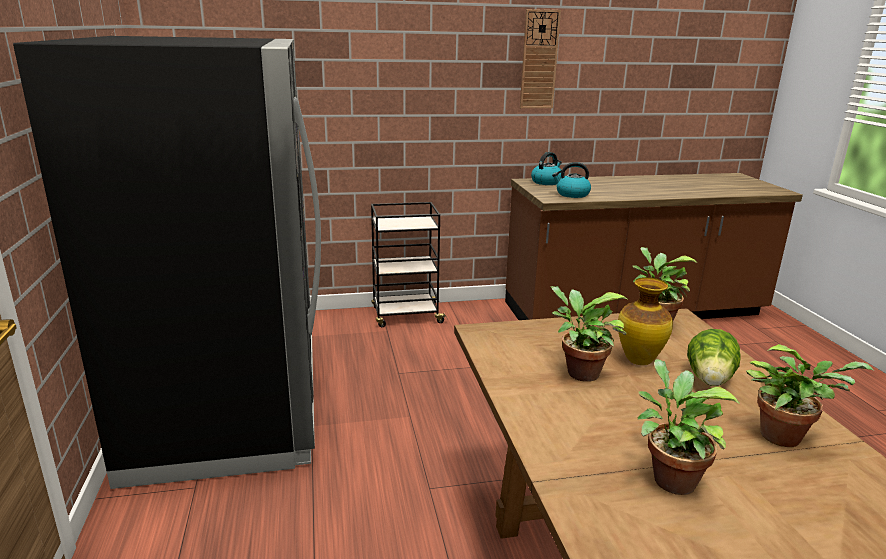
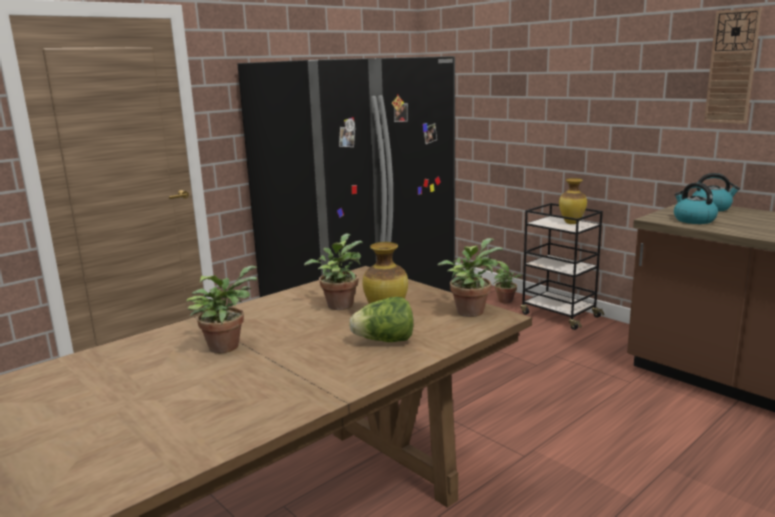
camera: 60 degrees right, 5 degrees down
potted plant [746,344,873,447] -> potted plant moved to [494,261,523,303]
none -> vase [559,178,587,224]

